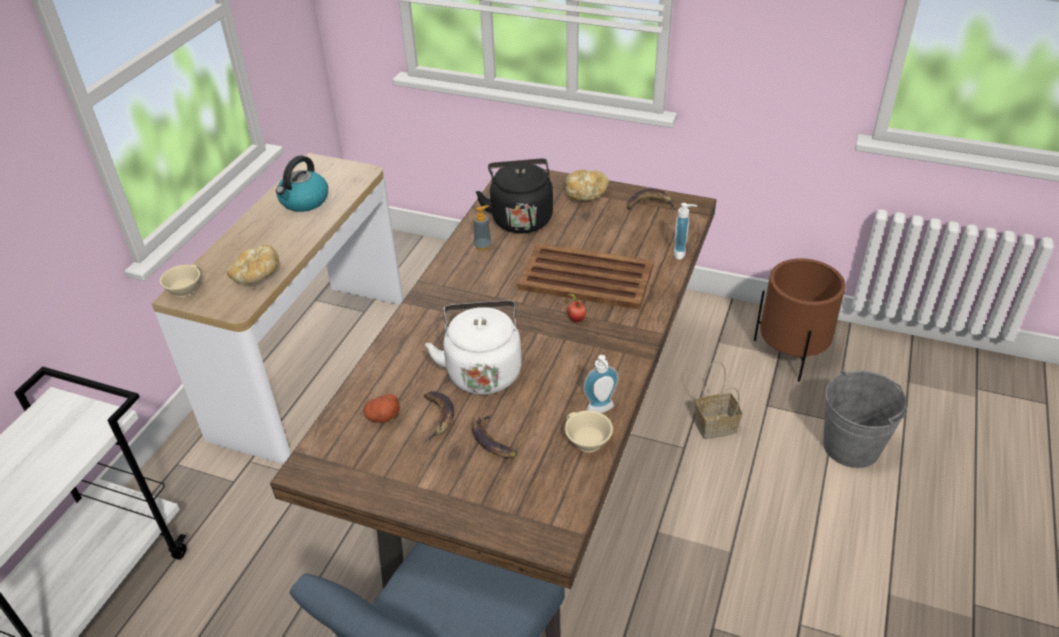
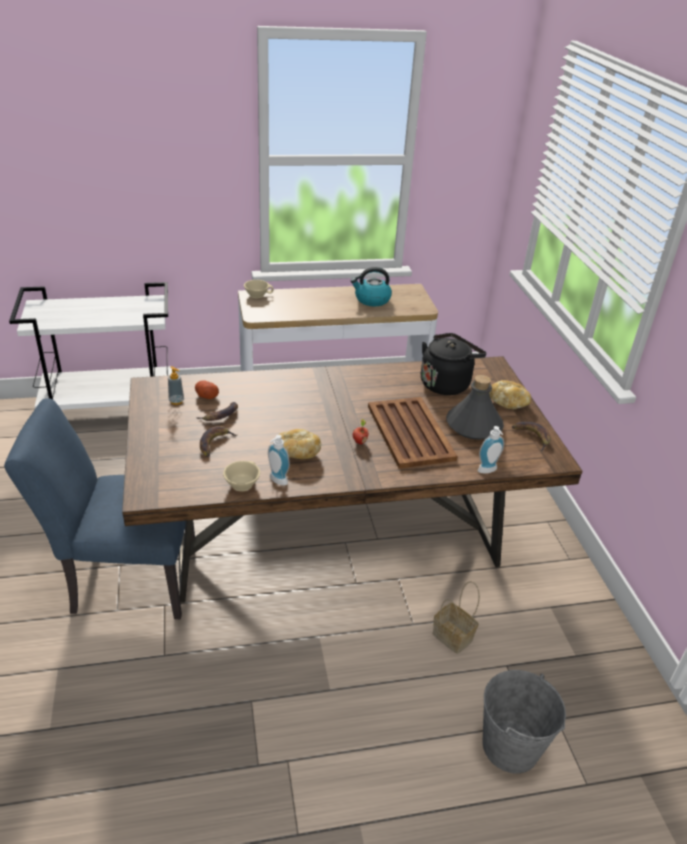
camera: 55 degrees right, 5 degrees down
bread [227,245,279,284] -> bread moved to [278,429,321,459]
white kettle [426,300,521,395] -> none
soap dispenser [473,205,492,250] -> soap dispenser moved to [168,366,184,405]
brown planter [754,258,846,382] -> none
none -> grey bottle [446,375,504,440]

